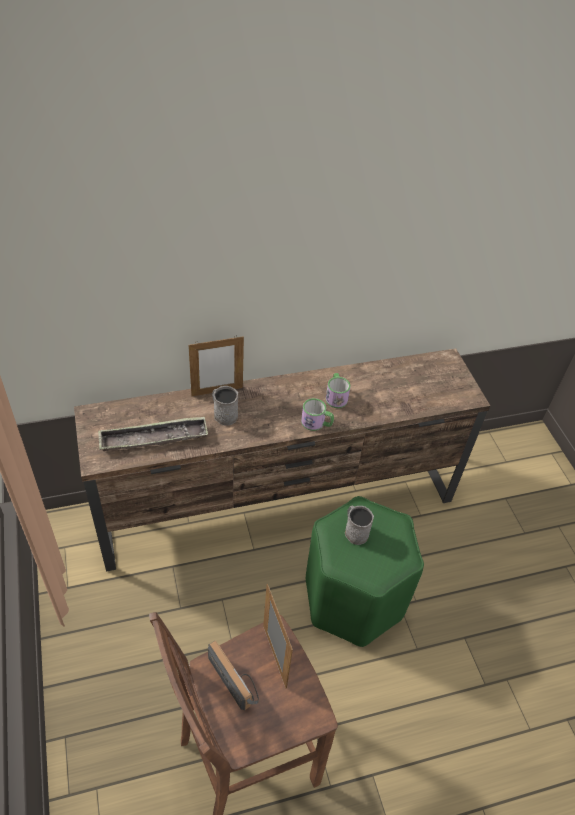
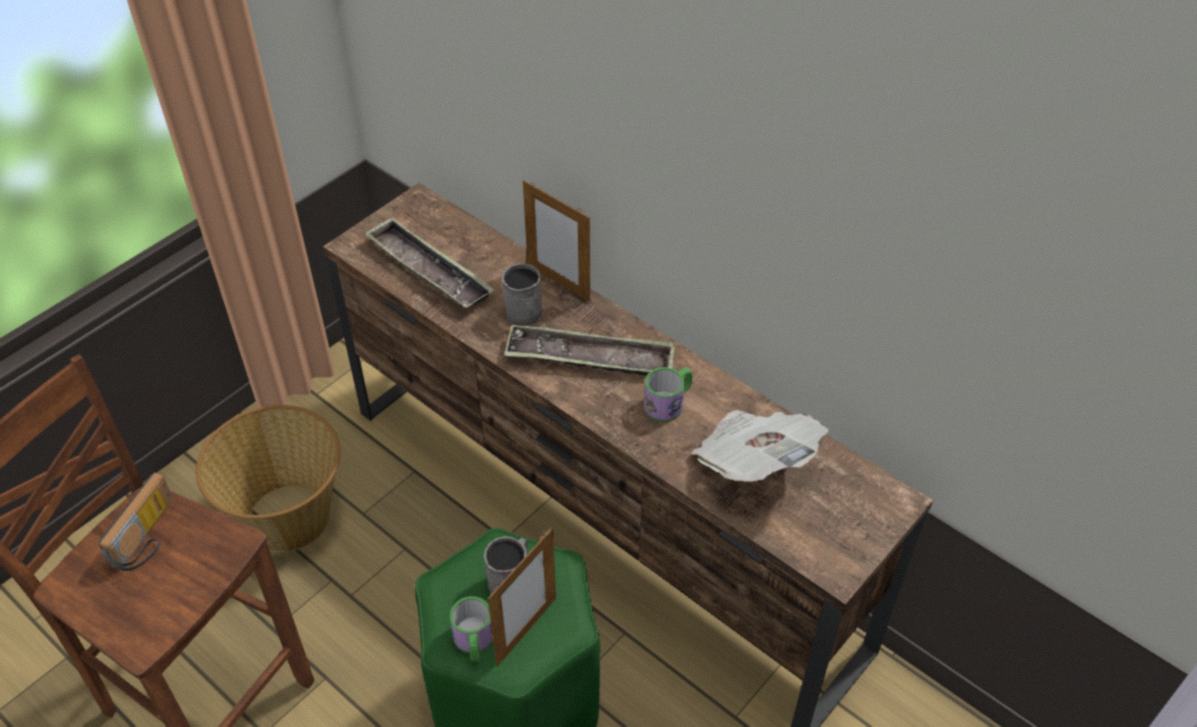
camera: 60 degrees right, 0 degrees up
picture frame [263,584,293,688] -> picture frame moved to [488,528,556,666]
mug [301,398,334,431] -> mug moved to [450,597,493,662]
none -> basket [196,405,340,552]
none -> tray [504,325,675,376]
none -> newspaper [691,410,828,482]

